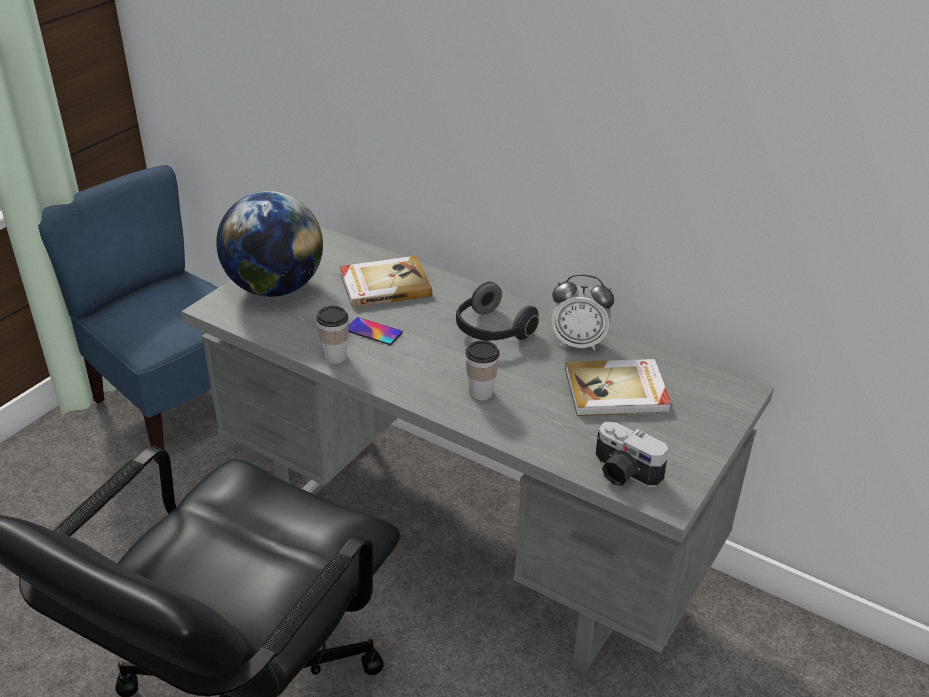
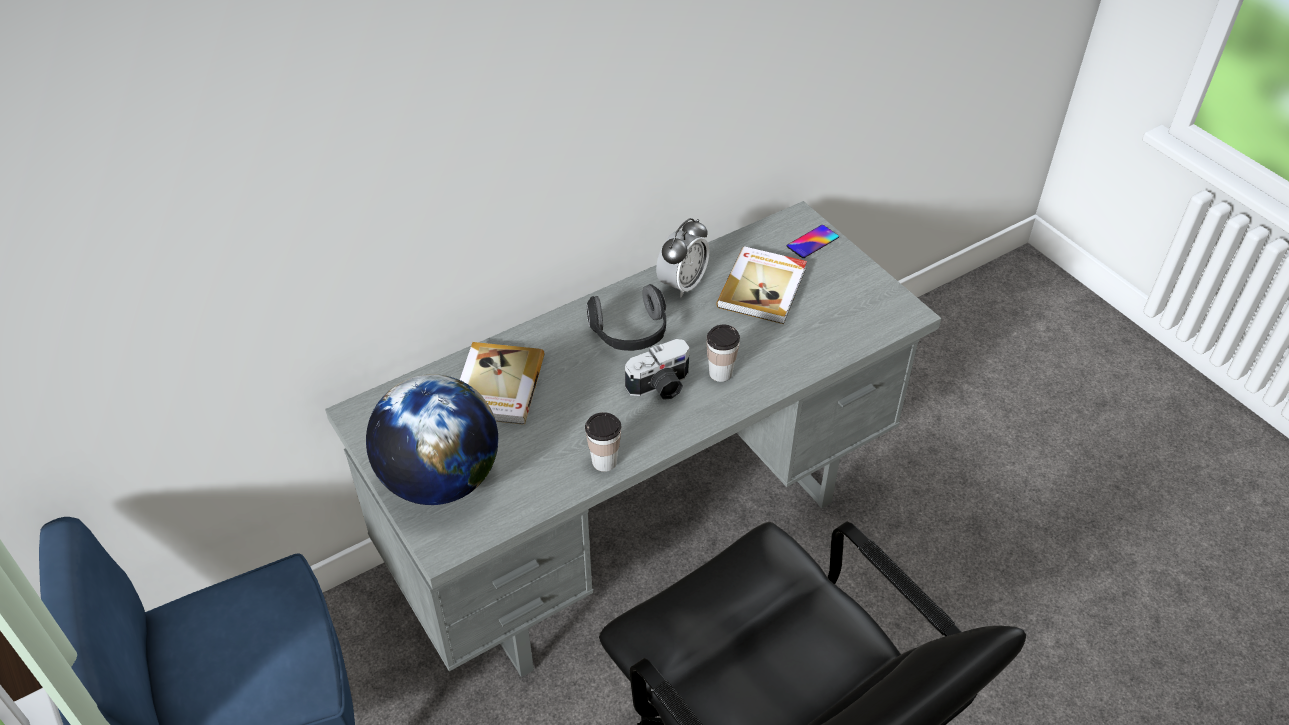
camera: 65 degrees left, 10 degrees up
phone [348,317,403,345] -> phone moved to [787,225,839,258]
camera [595,422,669,487] -> camera moved to [625,339,690,400]

